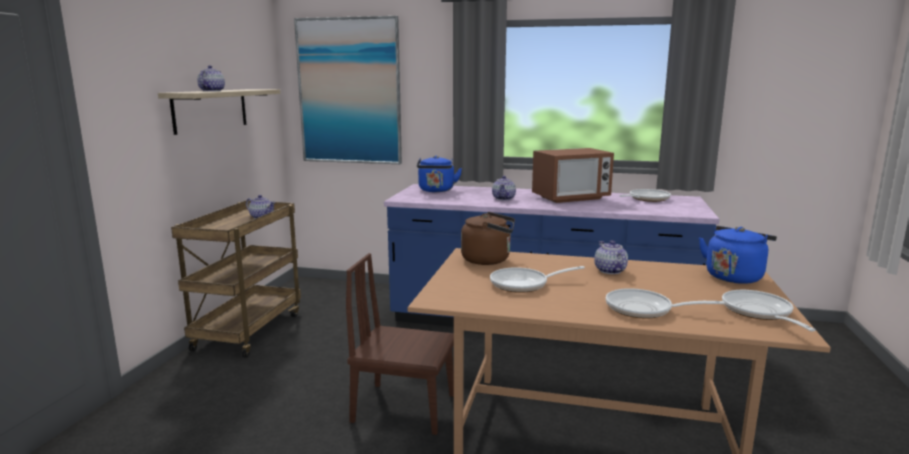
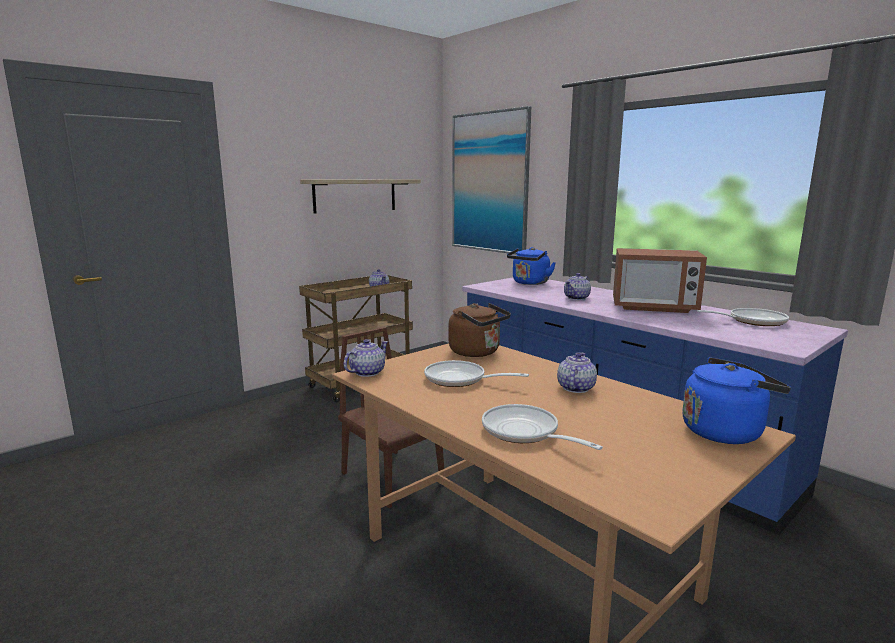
camera: 35 degrees right, 0 degrees up
teapot [197,65,225,91] -> teapot moved to [344,339,388,377]
frying pan [722,290,816,332] -> none

